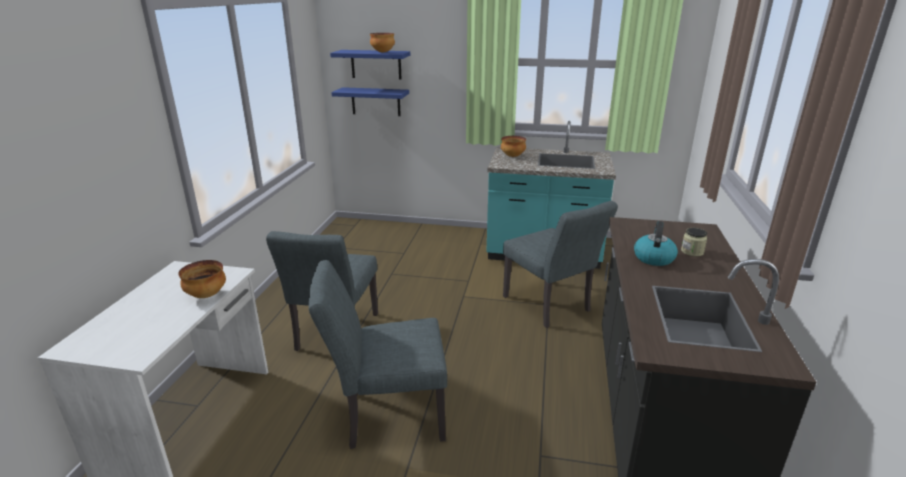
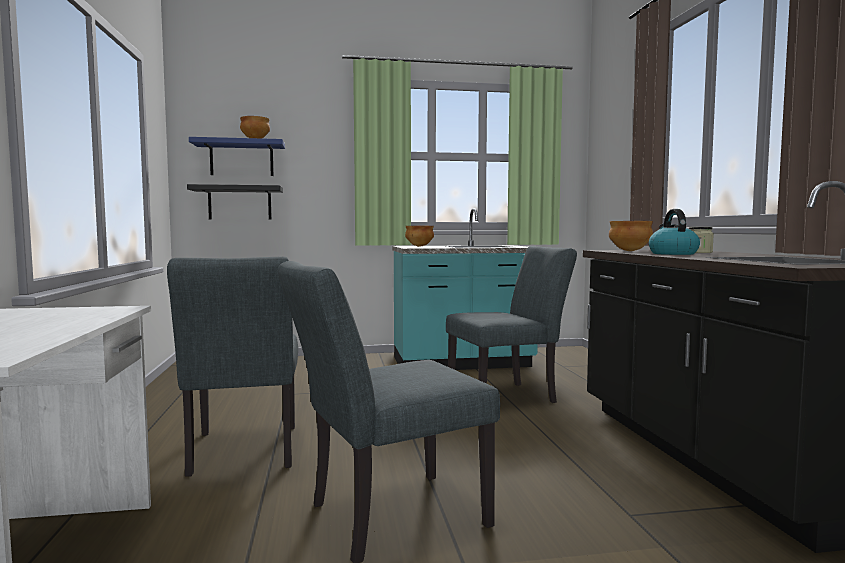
camera: 20 degrees left, 20 degrees down
bowl [178,260,226,298] -> bowl moved to [609,221,653,251]
blue shelf [331,87,409,116] -> black shelf [187,184,283,220]
grey chair [503,201,618,328] -> grey chair turned 60 degrees counterclockwise [446,246,577,403]

